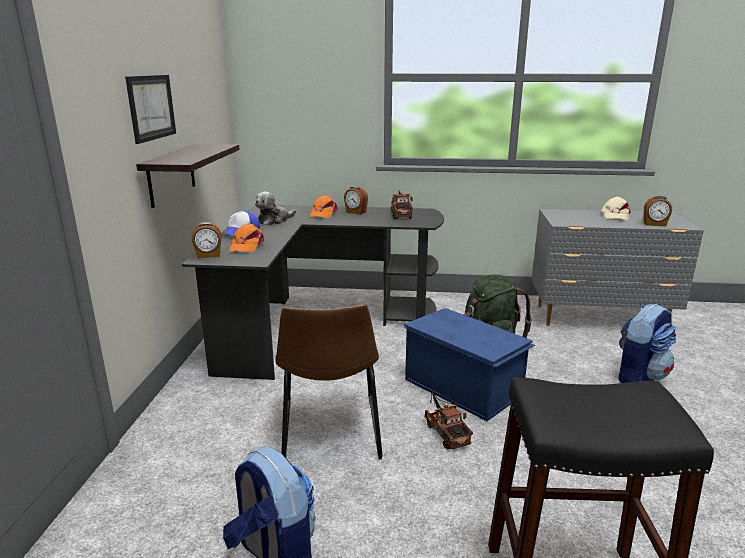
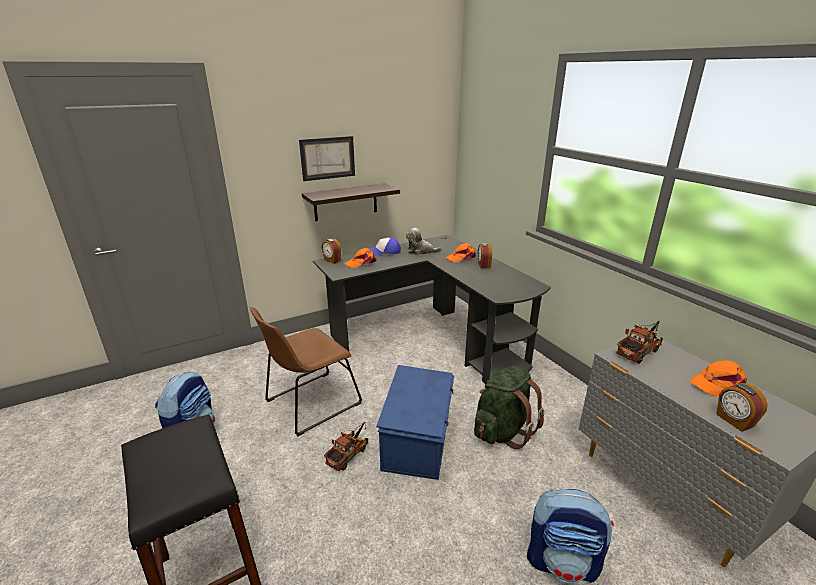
camera: 55 degrees right, 5 degrees up
toy truck [391,191,413,219] -> toy truck moved to [616,321,663,364]
beige cap [601,196,631,220] -> orange cap [690,360,747,397]

